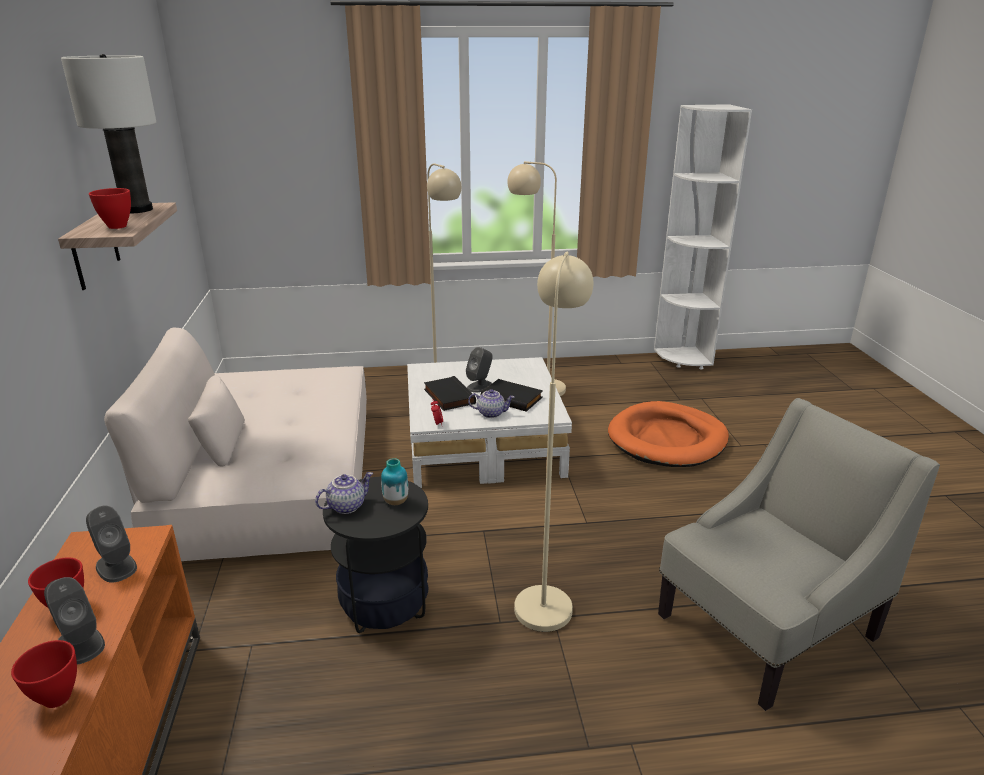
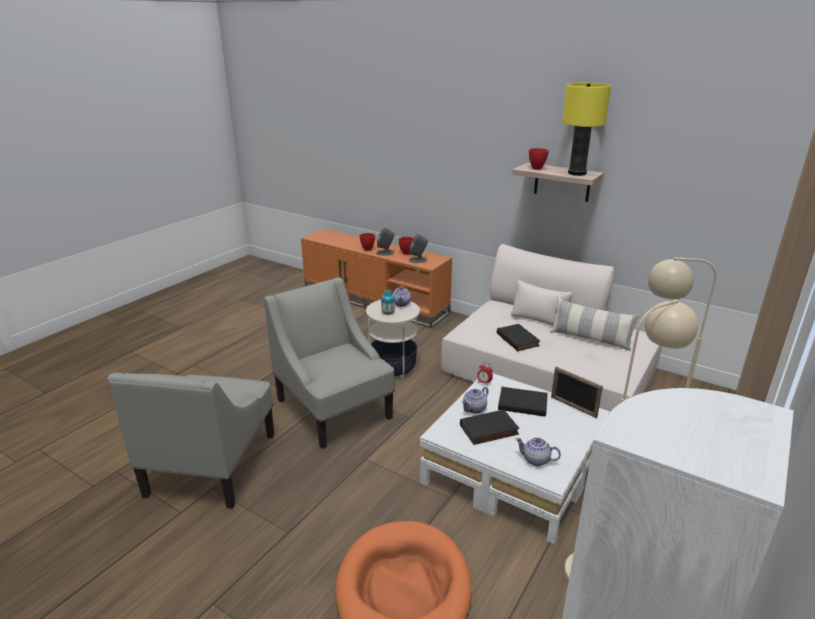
camera: 130 degrees right, 0 degrees up
white table lamp [61,54,156,213] -> yellow table lamp [562,83,611,176]
black side table [323,477,428,633] -> beige side table [366,300,420,378]
grey speaker [466,347,493,393] -> none
beige floor lamp [514,252,593,632] -> grey armchair [264,277,395,449]
none -> black book [497,324,540,351]
none -> teapot [516,437,561,466]
none -> pillow [550,297,639,351]
none -> picture frame [551,367,603,418]

